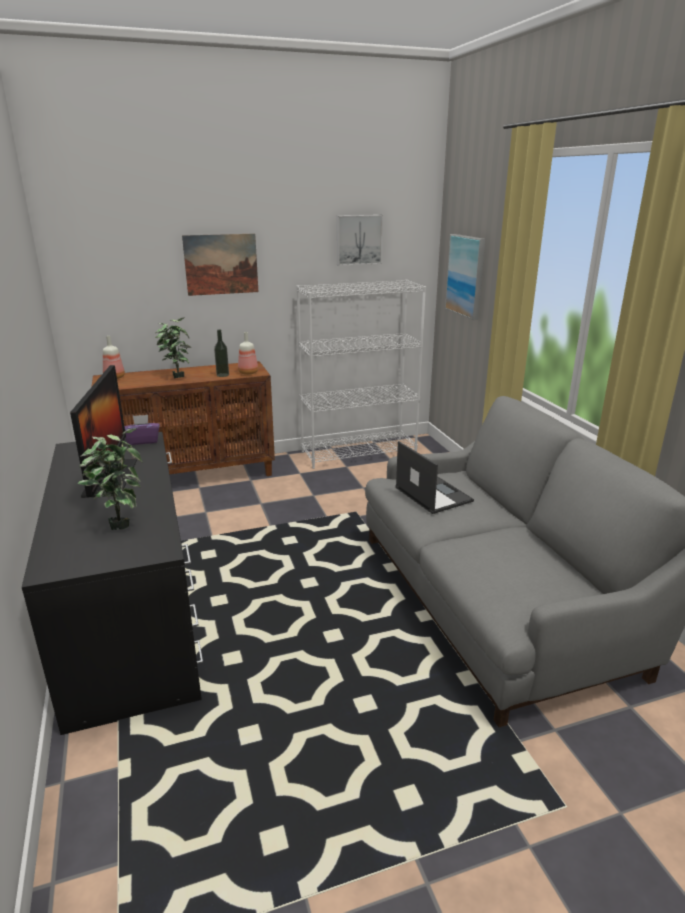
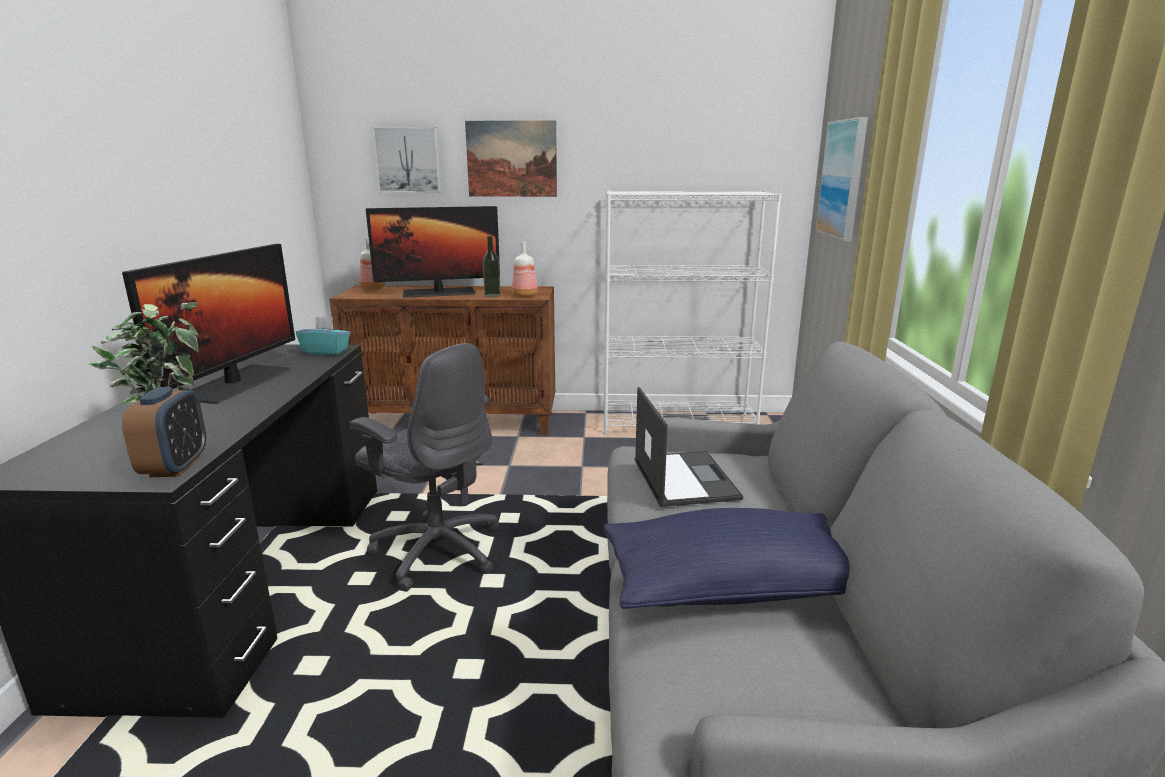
camera: 20 degrees right, 5 degrees down
purple tissue box [125,415,160,445] -> turquoise tissue box [296,317,350,355]
potted plant [155,317,191,378] -> monitor [366,206,500,298]
picture [337,215,383,266] -> picture moved to [373,127,441,193]
none -> alarm clock [122,387,206,477]
none -> grey office chair [349,343,499,592]
none -> blue pillow [603,508,850,609]

